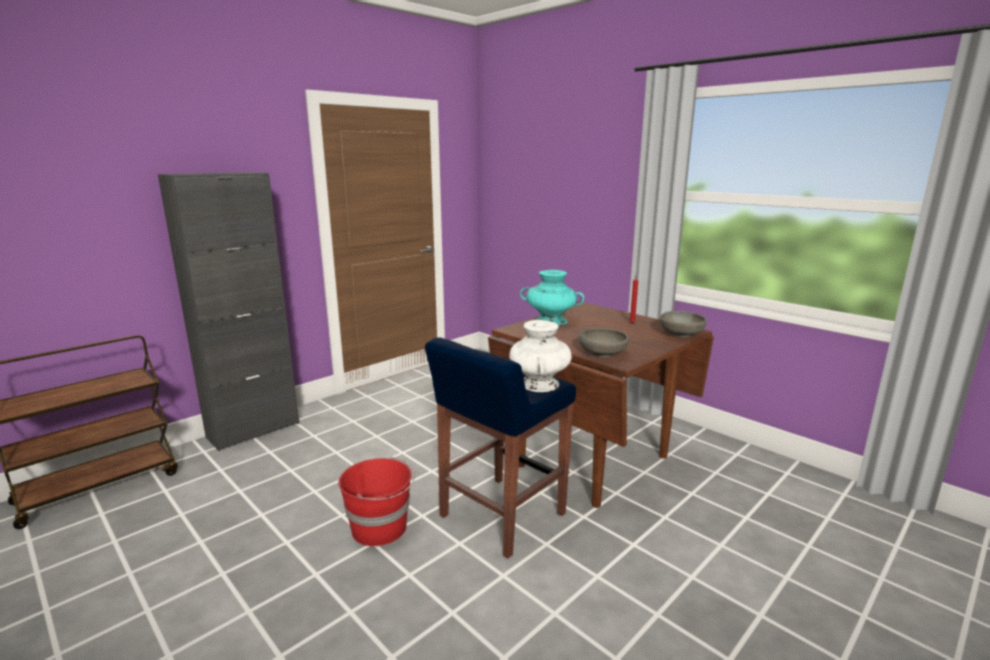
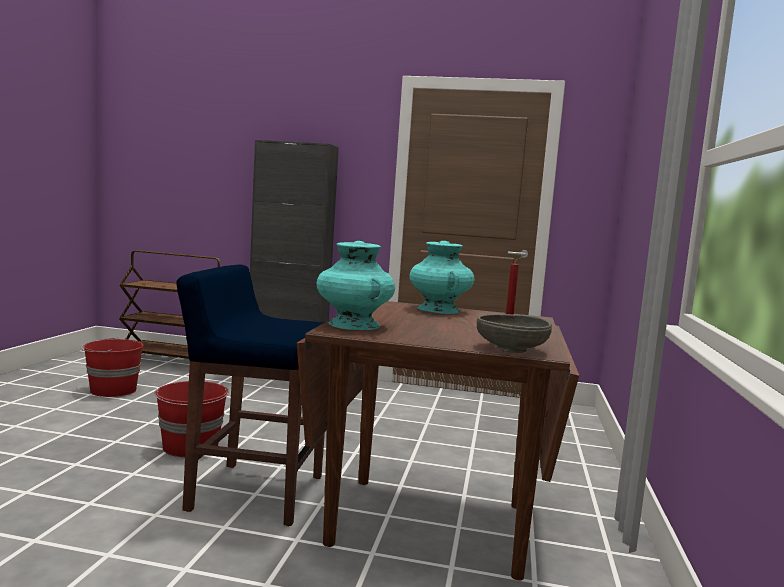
camera: 55 degrees right, 10 degrees down
white vase [509,320,572,392] -> none
grey bowl [579,328,629,358] -> turquoise vase [316,241,395,330]
none -> red bucket [81,337,144,397]

